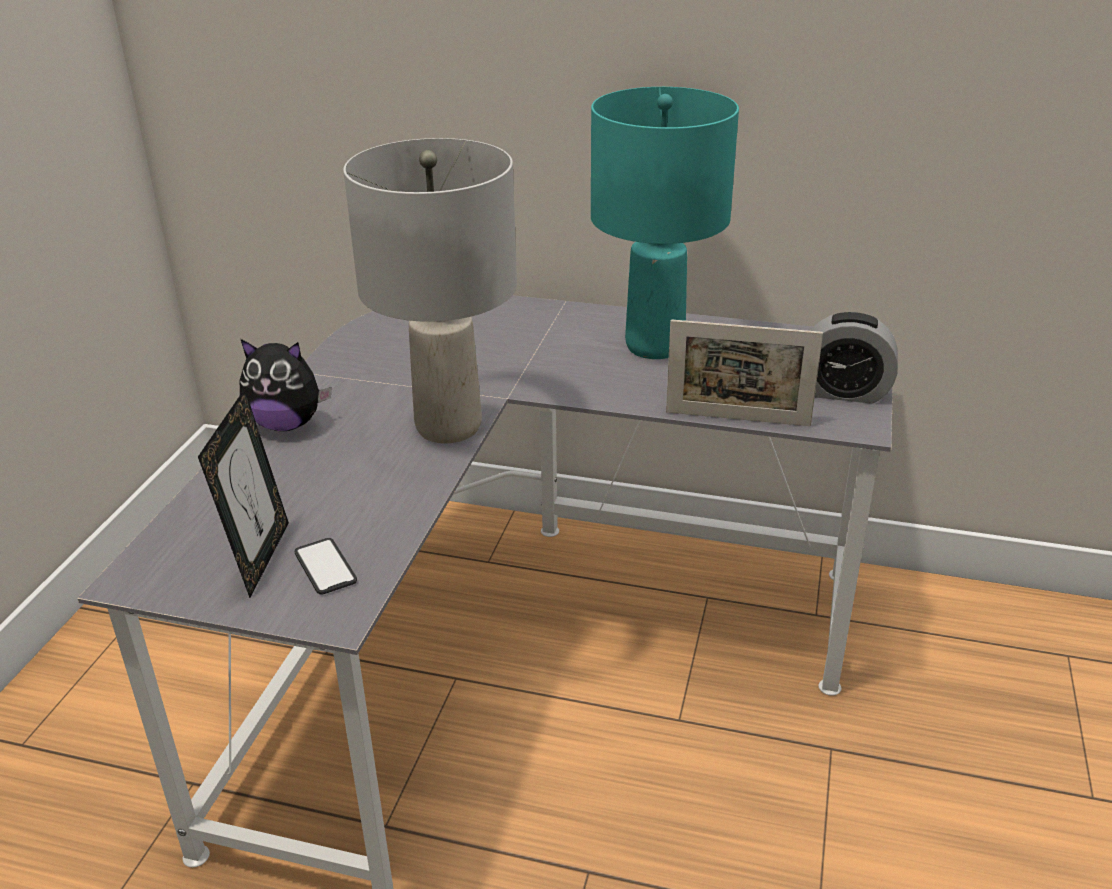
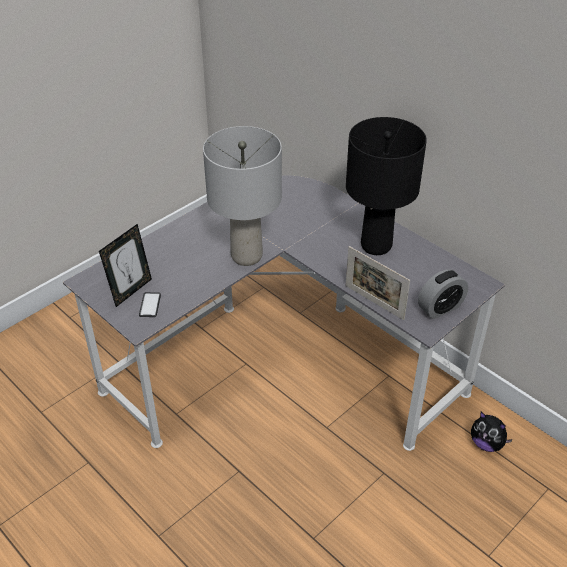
camera: 30 degrees right, 10 degrees up
plush toy [240,339,331,431] -> plush toy moved to [471,412,513,452]
turquoise table lamp [591,87,739,359] -> black table lamp [346,117,427,255]
alarm clock [810,312,898,404] -> alarm clock turned 75 degrees counterclockwise [418,269,468,319]

